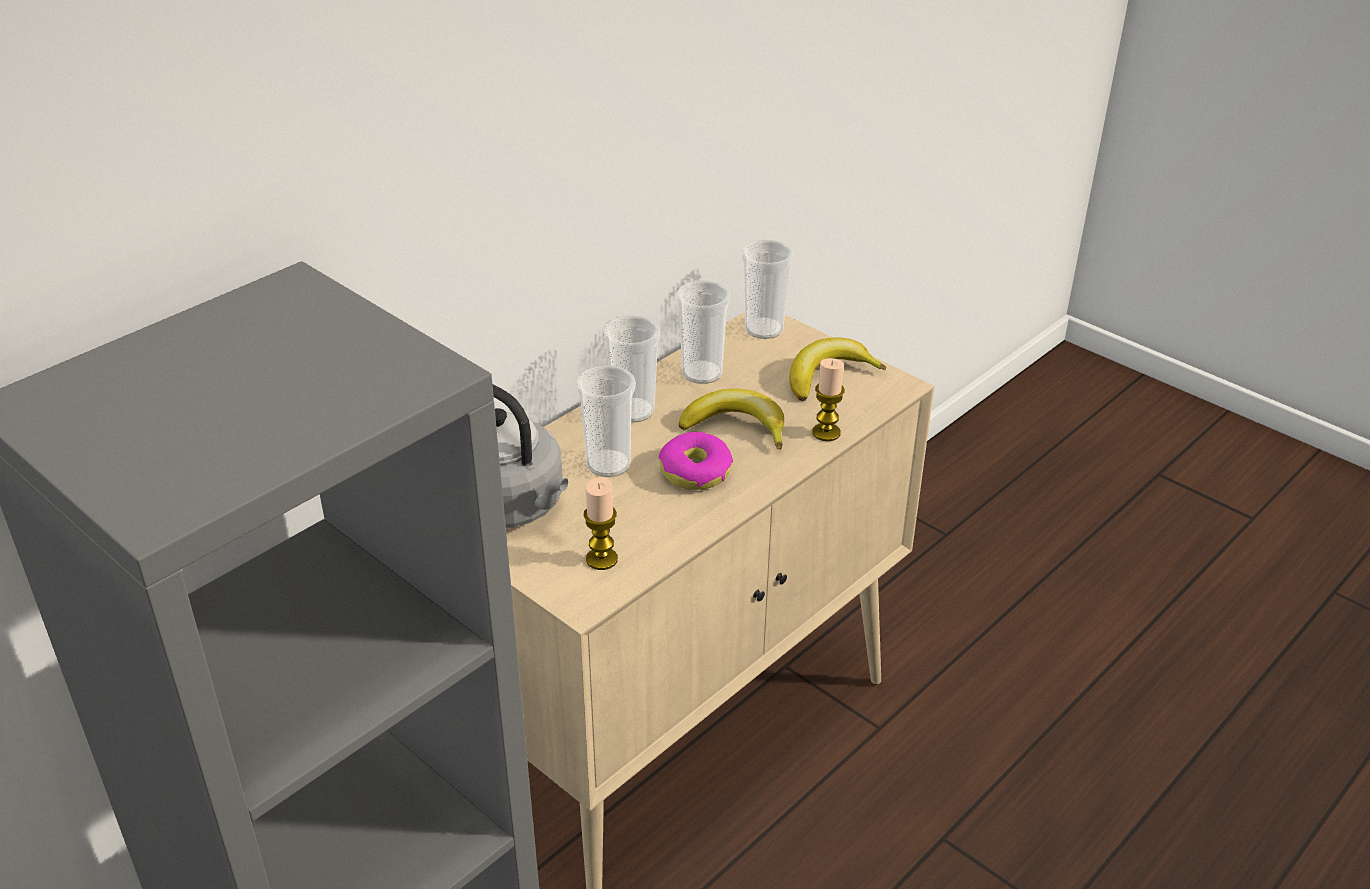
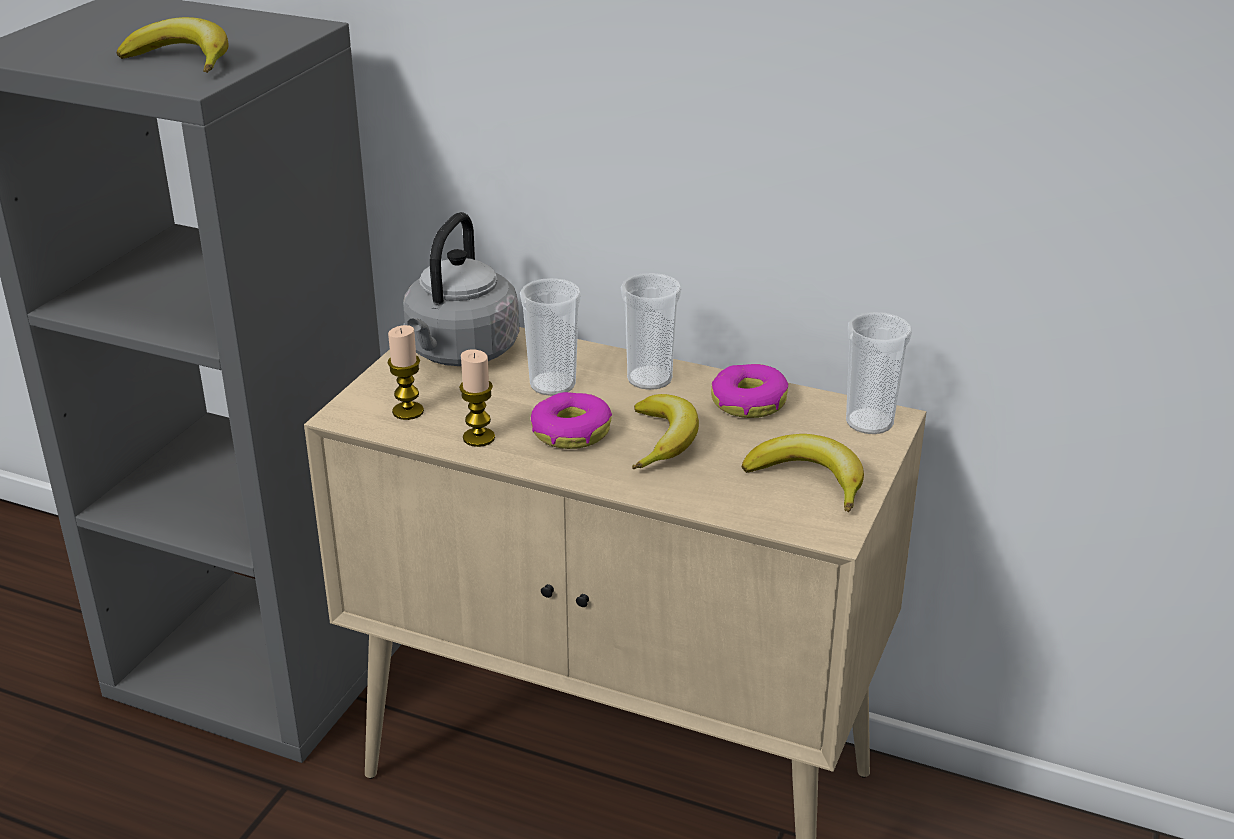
camera: 70 degrees right, 5 degrees down
cup [677,280,730,384] -> donut [711,364,788,418]
candle [812,358,845,441] -> candle moved to [459,349,495,447]
none -> banana [117,17,229,73]

